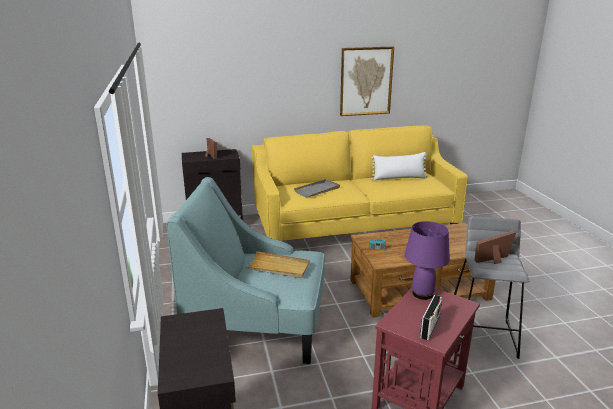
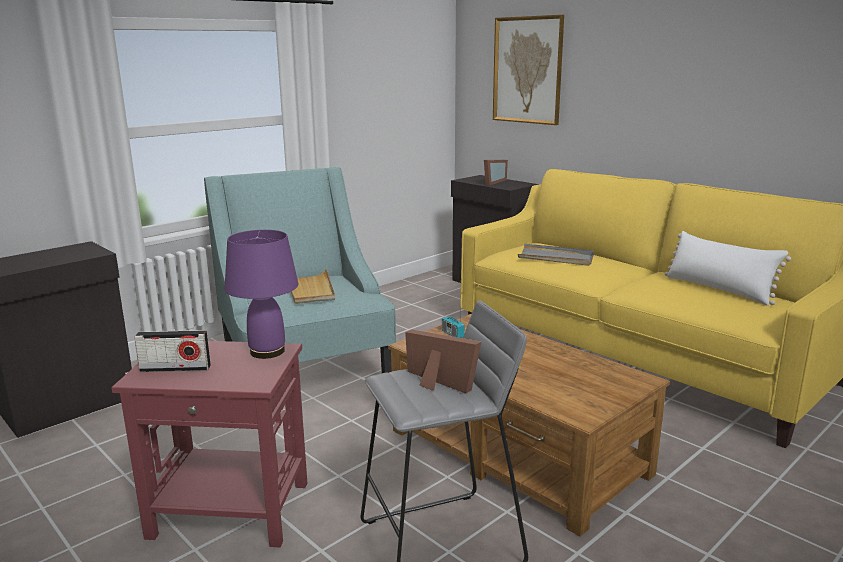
camera: 60 degrees right, 5 degrees down
picture [340,47,394,116] -> picture moved to [493,15,564,125]

